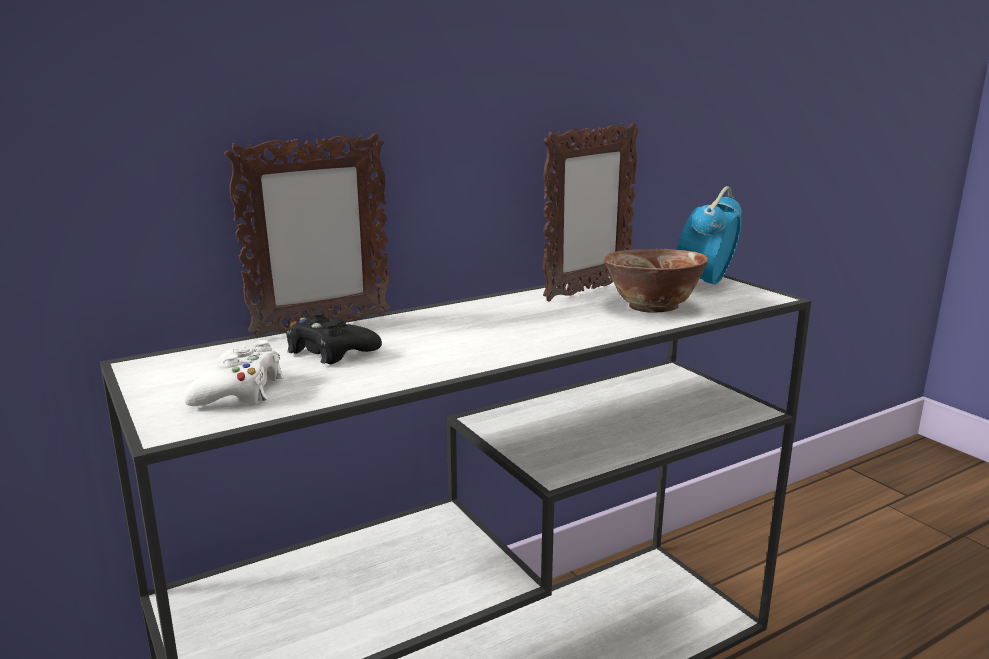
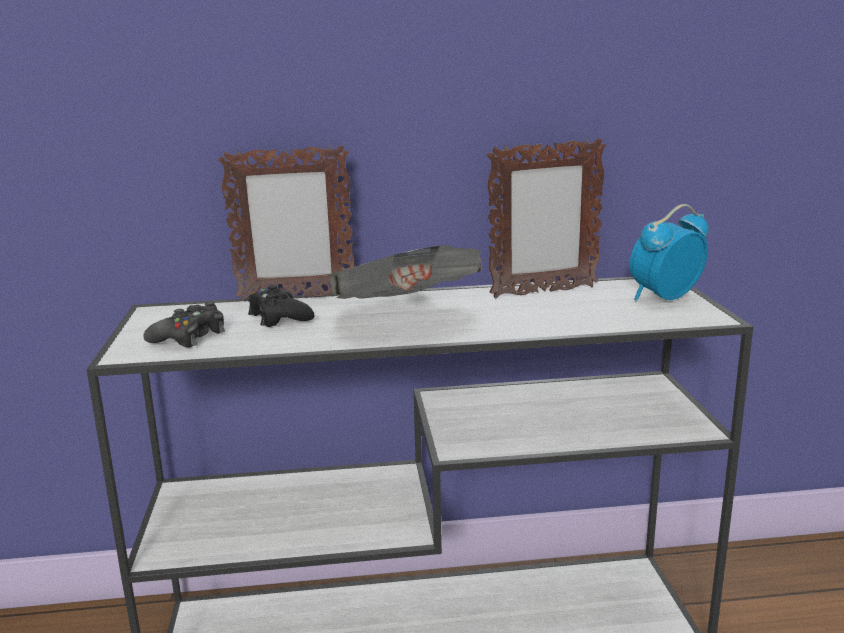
camera: 25 degrees right, 0 degrees up
white game controller [184,340,284,406] -> black game controller [143,301,225,347]
bowl [603,249,708,313] -> none
none -> newspaper [328,245,483,299]

